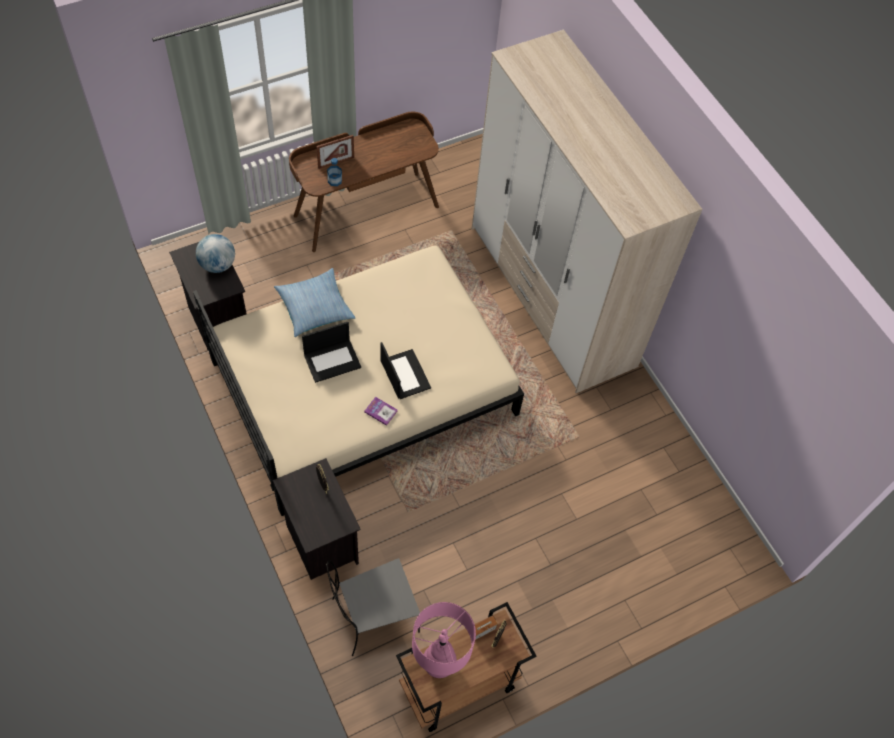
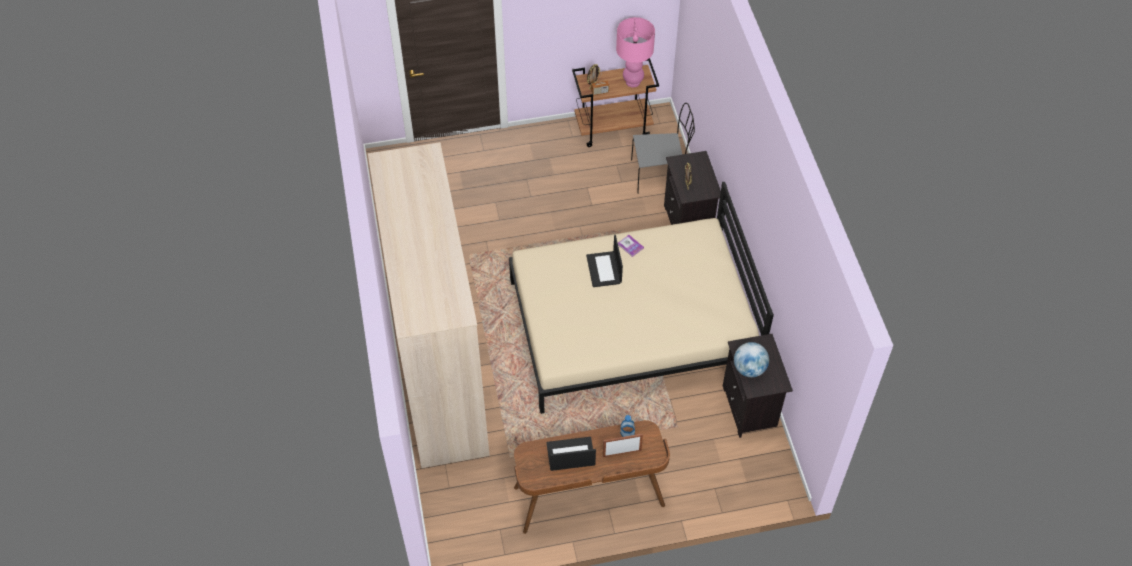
camera: 160 degrees left, 5 degrees down
pillow [274,268,356,337] -> none
laptop [302,322,361,383] -> laptop moved to [546,437,596,471]

